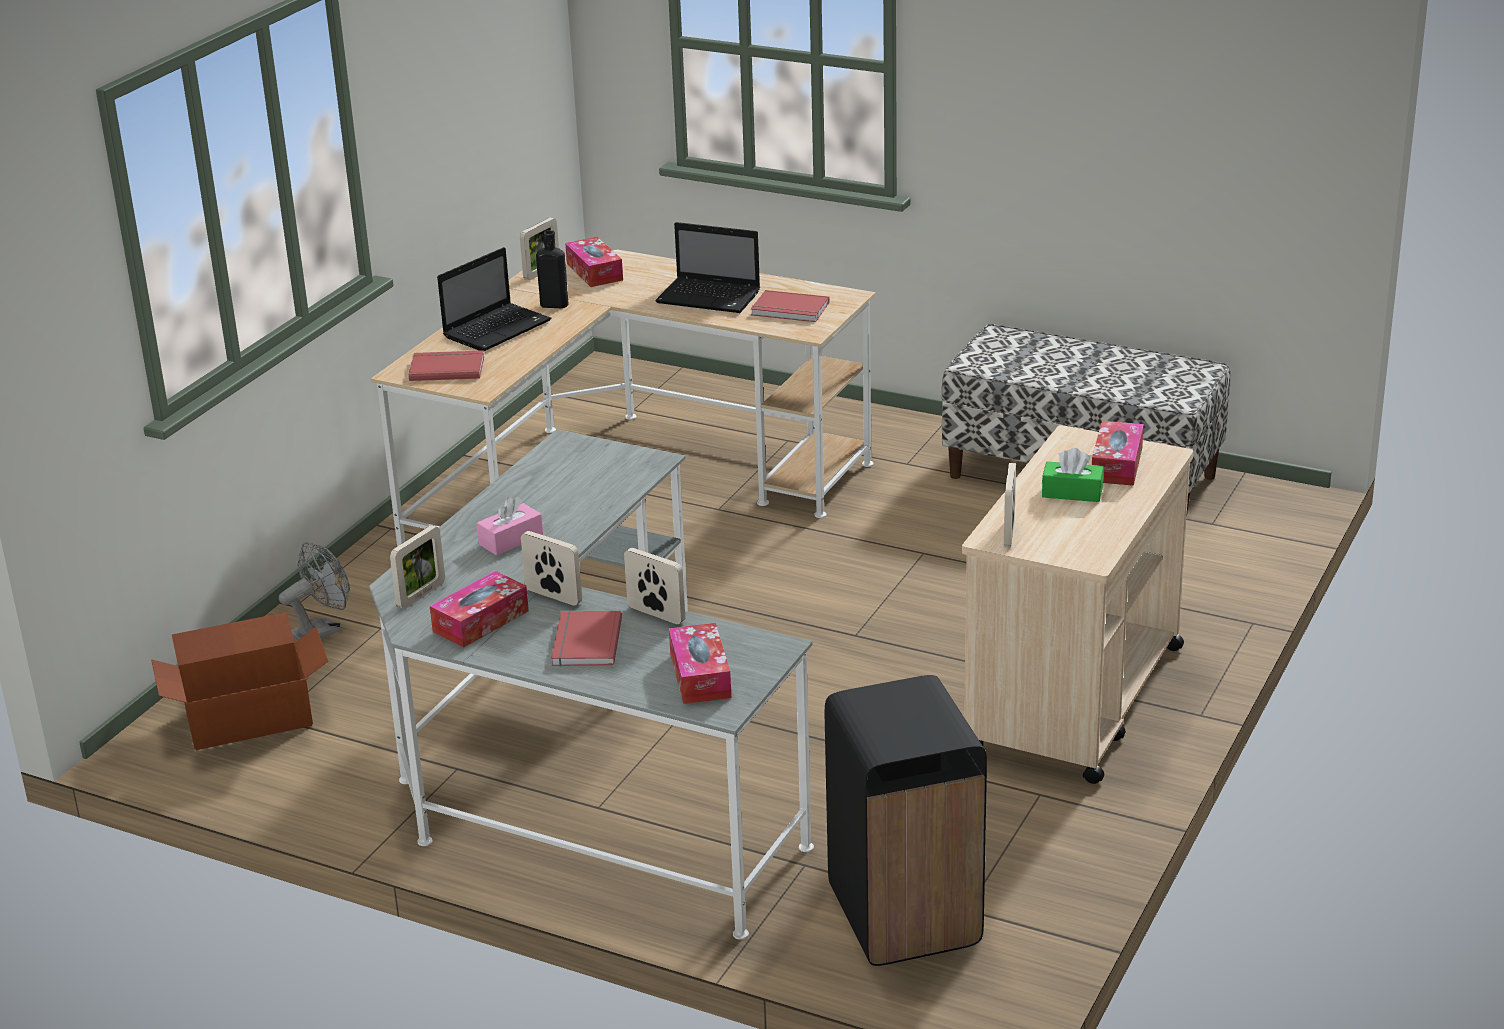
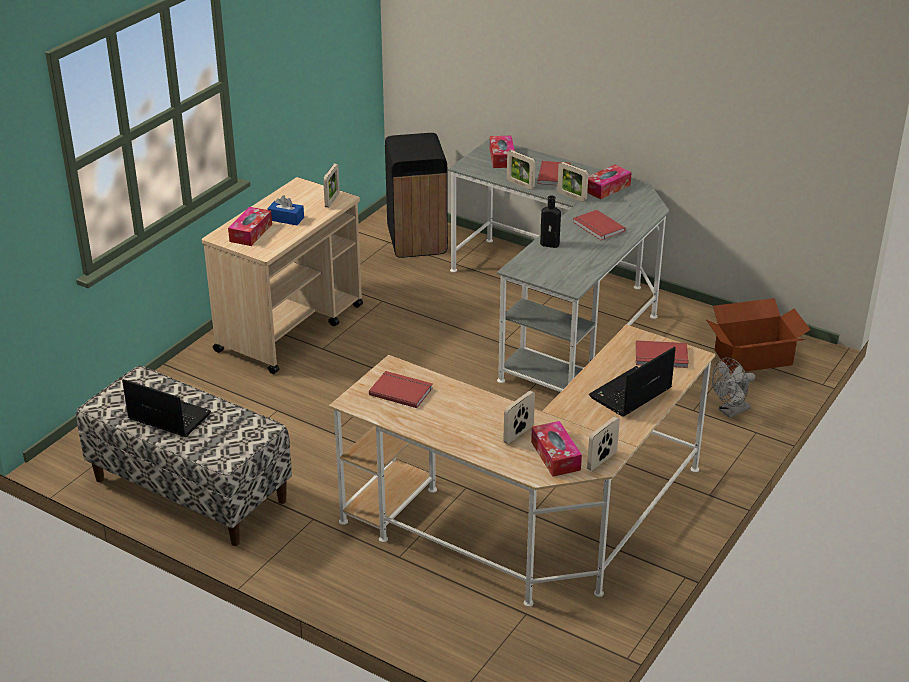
camera: 175 degrees left, 5 degrees up
picture frame [390,525,445,609] -> picture frame moved to [503,391,535,444]
pink tissue box [477,497,543,556] -> red book [573,210,626,240]
black bottle [536,230,568,308] -> black bottle moved to [540,195,561,248]
laptop [655,222,760,313] -> laptop moved to [122,379,211,437]
green tissue box [1042,448,1104,502] -> blue tissue box [267,195,304,225]

